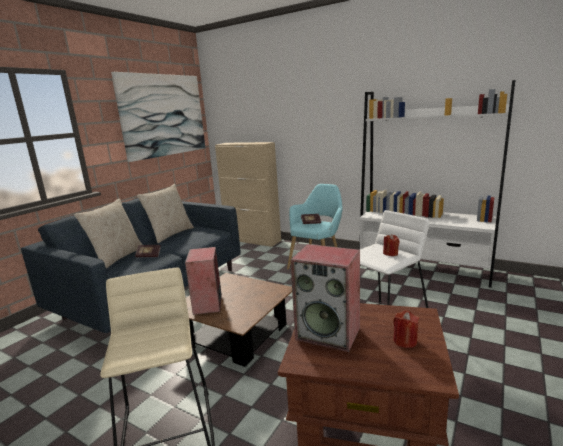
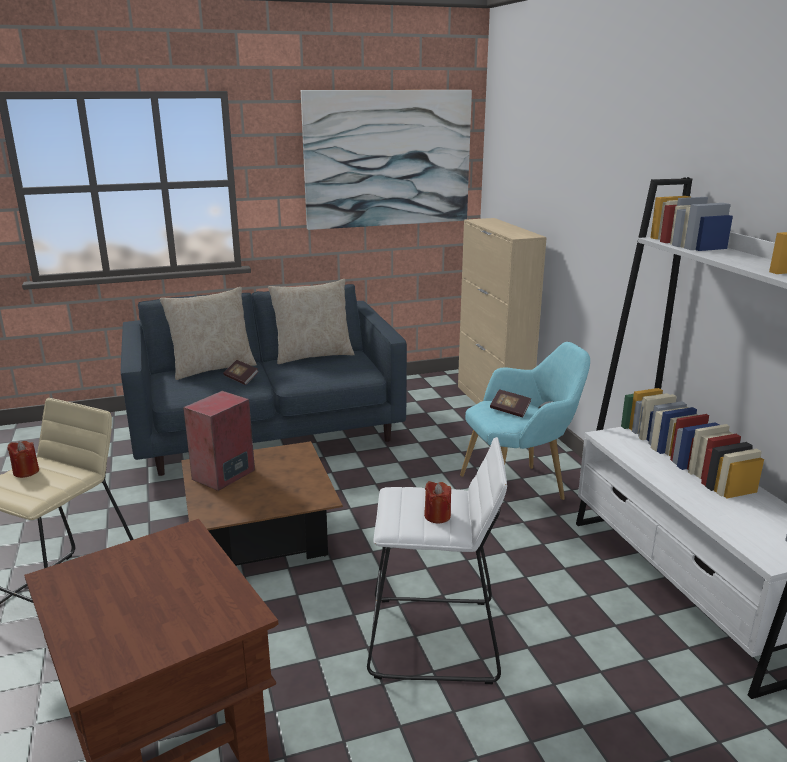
camera: 40 degrees right, 5 degrees up
speaker [290,244,360,352] -> none
red candle [393,310,419,348] -> red candle moved to [7,441,39,478]

